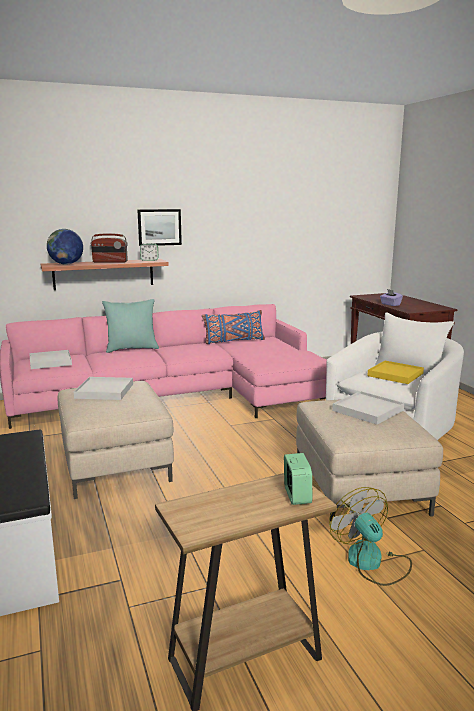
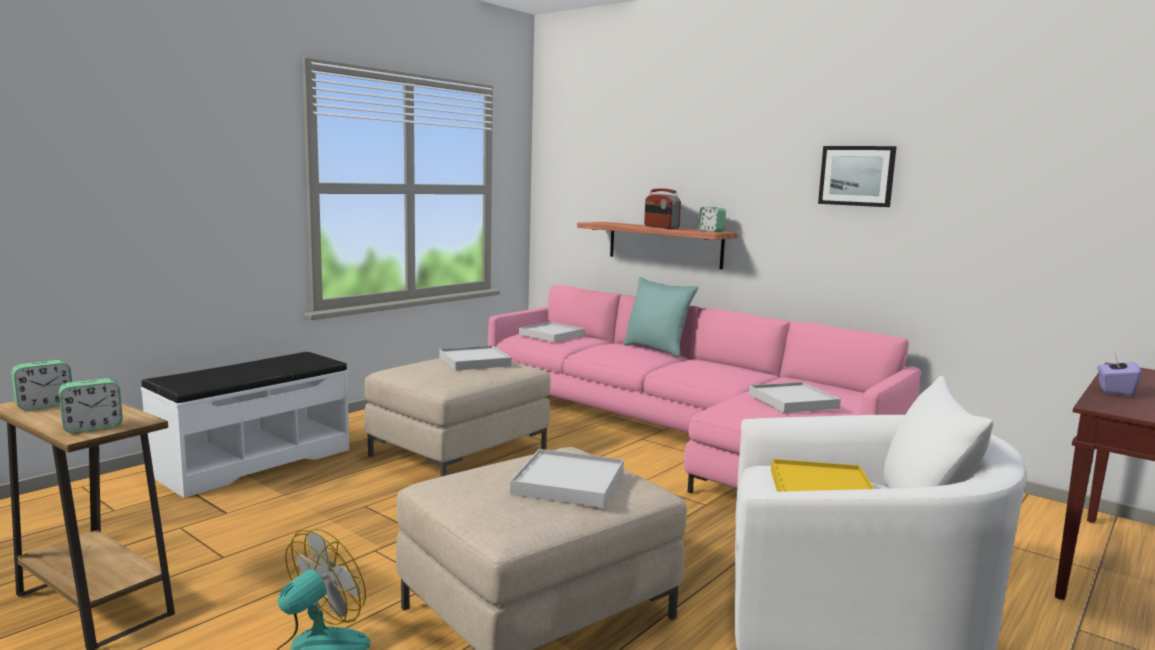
camera: 60 degrees right, 5 degrees down
globe [47,229,83,264] -> none
picture [137,209,182,246] -> picture moved to [818,146,897,207]
blue pillow [202,310,265,344] -> none
none -> alarm clock [11,360,72,410]
none -> white tray [749,382,841,413]

